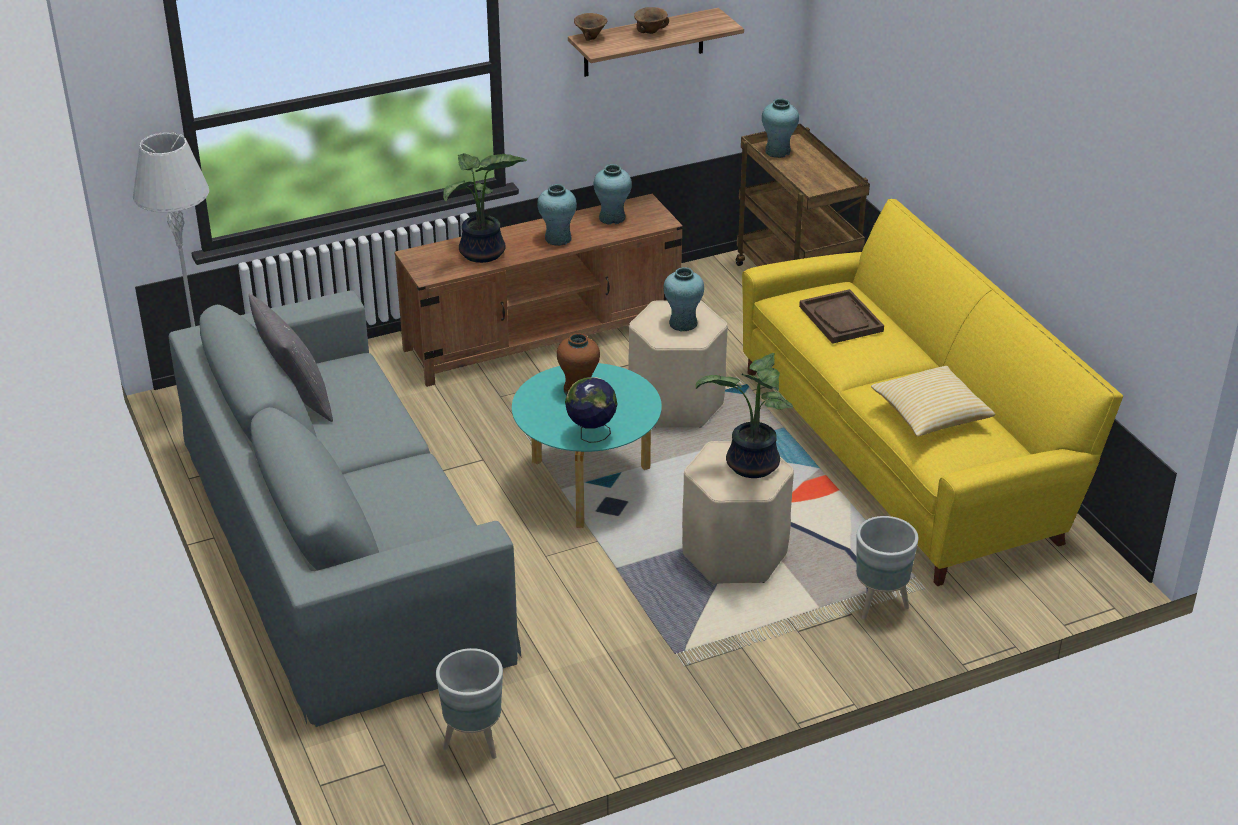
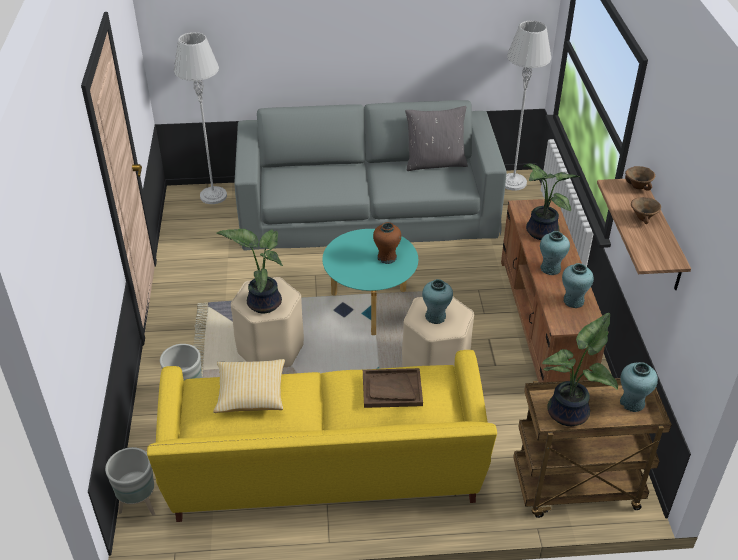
camera: 110 degrees right, 5 degrees up
grey planter [436,648,503,759] -> grey planter moved to [105,447,155,516]
globe [565,377,617,443] -> none
none -> grey floor lamp [174,32,227,204]
none -> potted plant [542,313,618,426]

